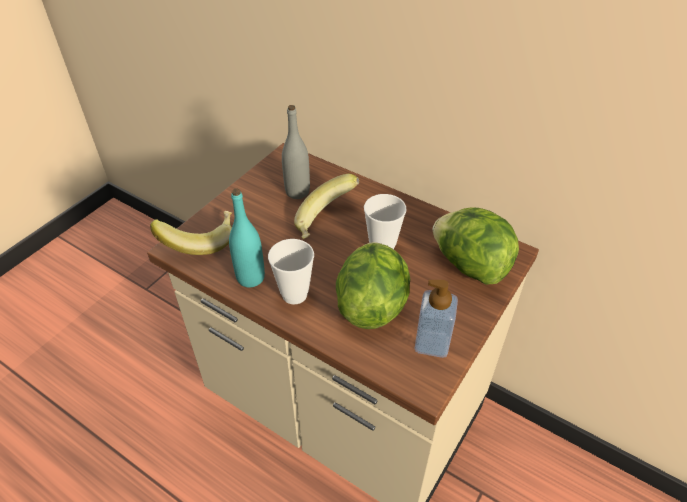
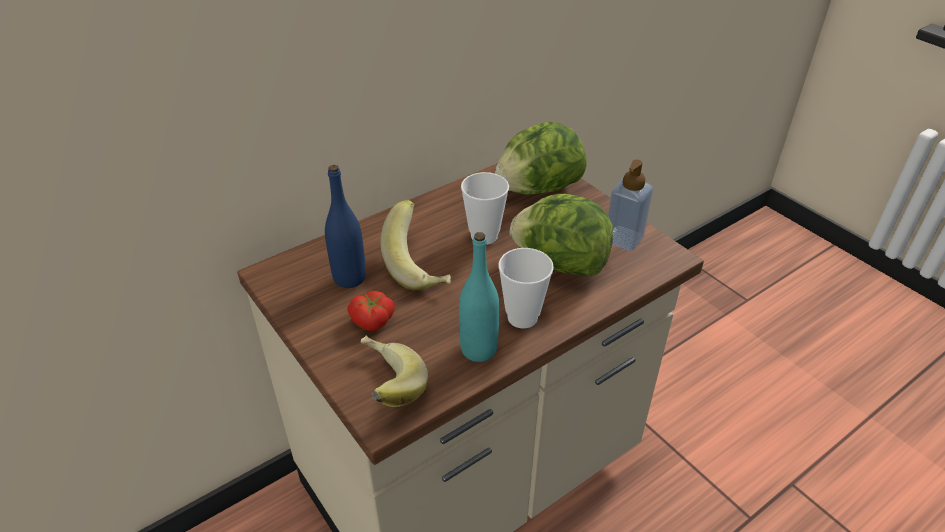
camera: 70 degrees left, 5 degrees down
grey bottle [282,105,310,199] -> blue bottle [325,165,366,288]
none -> tomato [347,291,395,331]

